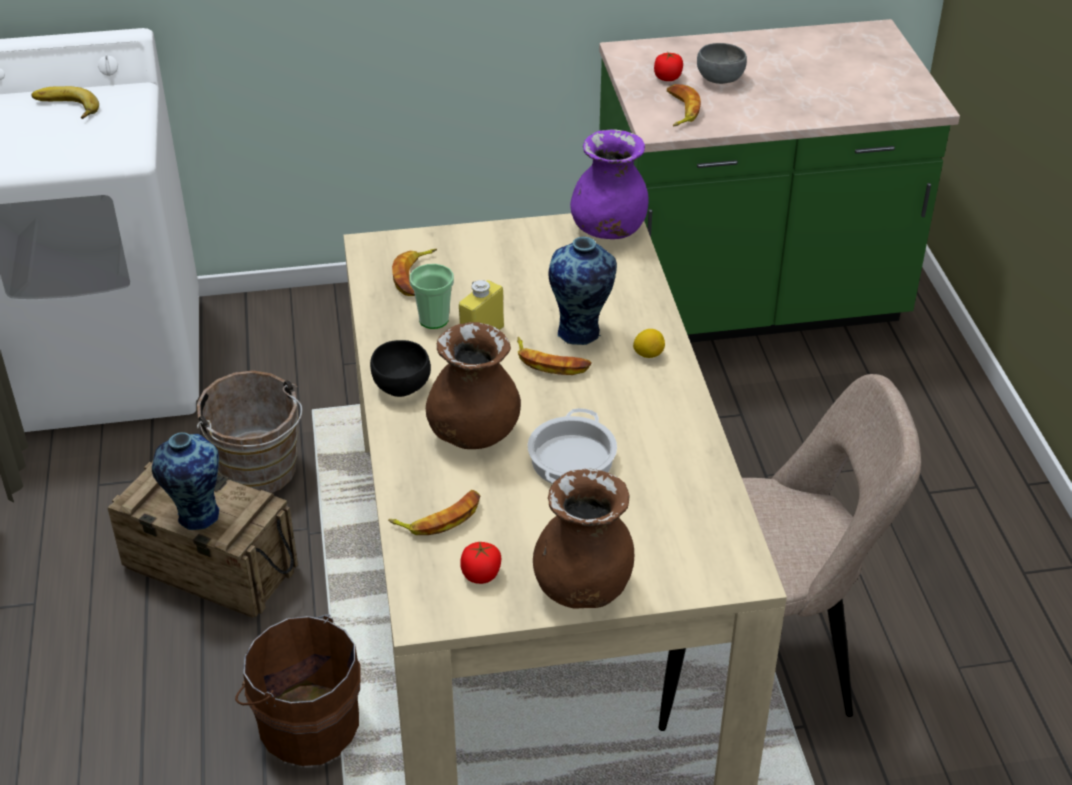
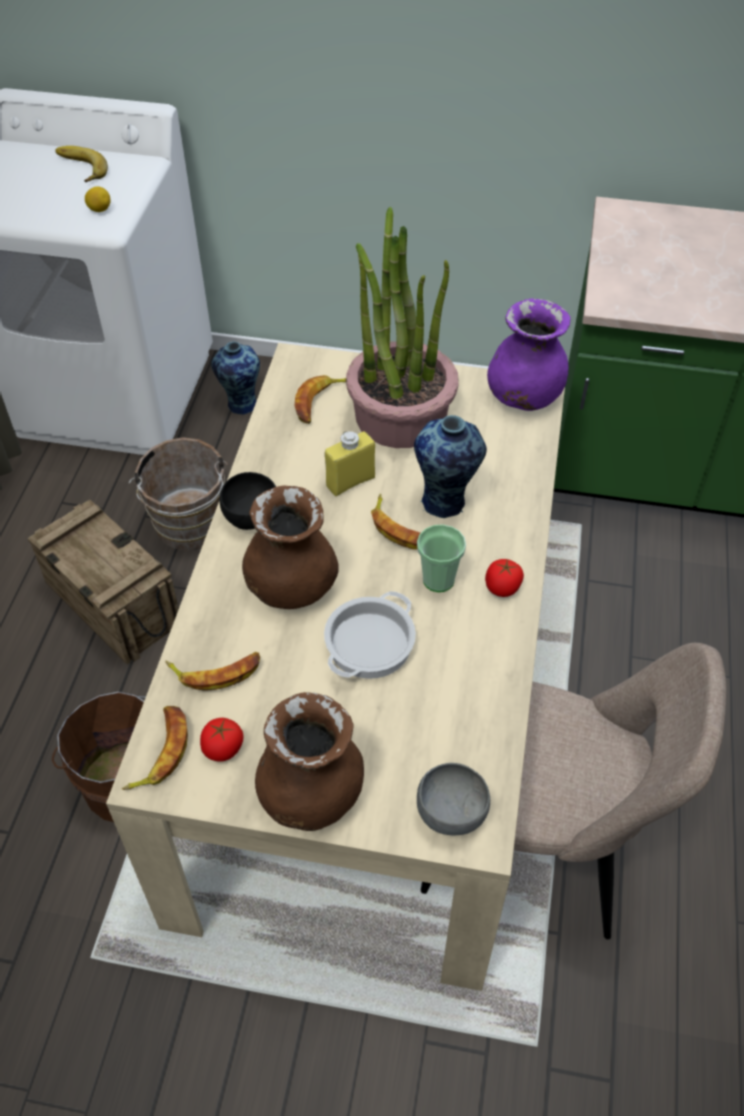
camera: 20 degrees right, 10 degrees up
vase [152,432,219,530] -> vase moved to [211,342,260,414]
cup [409,264,454,329] -> cup moved to [417,524,466,592]
lemon [633,329,665,358] -> lemon moved to [85,186,110,212]
tomato [654,52,683,81] -> tomato moved to [485,559,524,597]
banana [667,84,701,126] -> banana moved to [122,706,188,790]
grey bowl [697,43,747,84] -> grey bowl moved to [417,763,490,835]
none -> potted plant [346,207,459,448]

